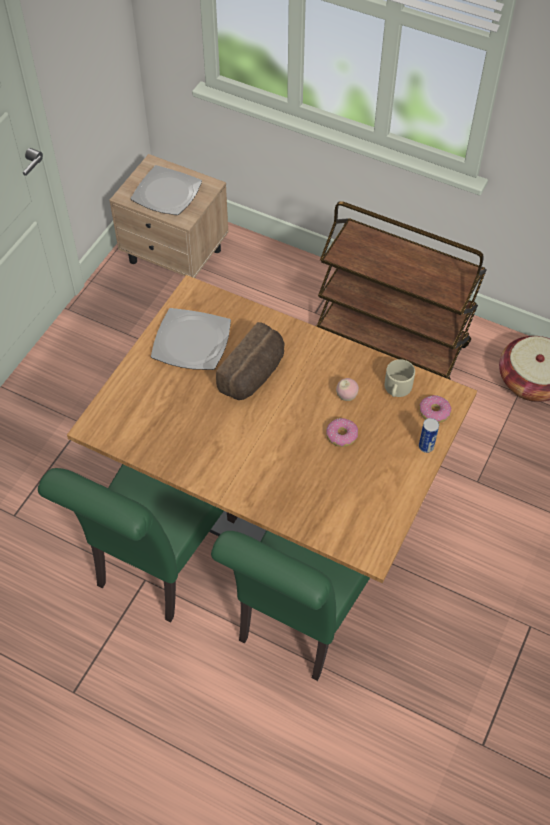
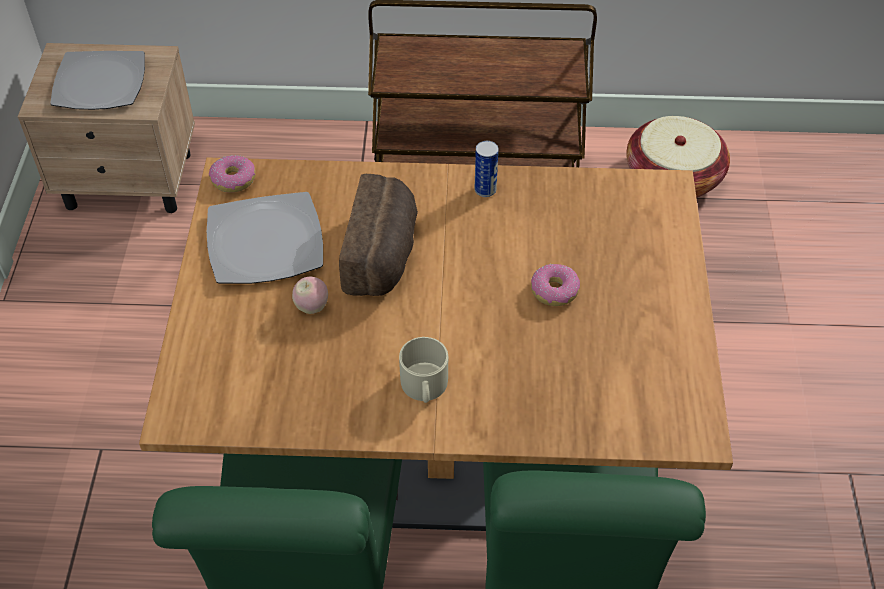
camera: 25 degrees left, 5 degrees down
apple [336,378,359,401] -> apple moved to [292,277,328,314]
beige mug [385,359,415,397] -> beige mug moved to [399,337,448,403]
donut [419,395,451,423] -> donut moved to [209,155,256,192]
can [419,418,439,453] -> can moved to [475,141,498,197]

